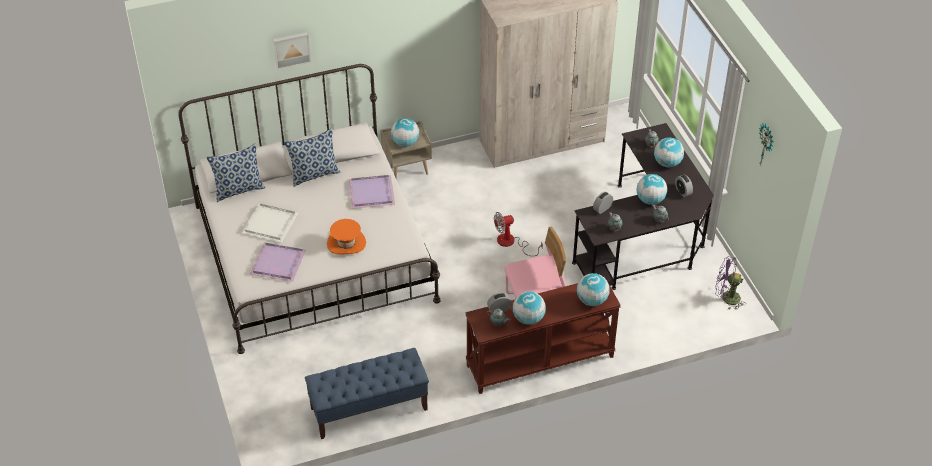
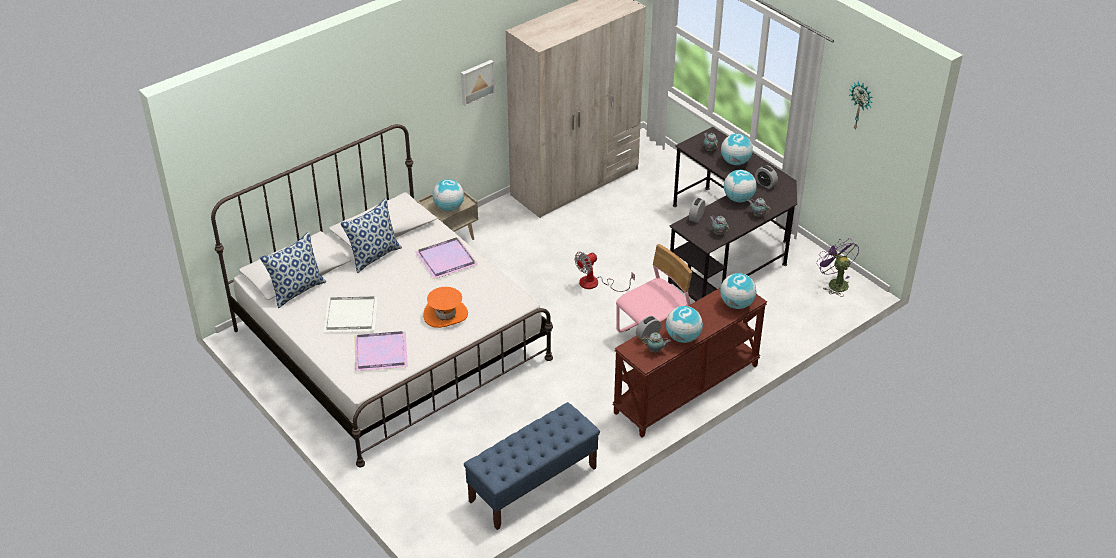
camera: 20 degrees left, 5 degrees down
picture [273,32,311,70] -> picture moved to [461,60,495,106]
purple fan [715,257,746,310] -> purple fan turned 75 degrees clockwise [816,238,859,297]

